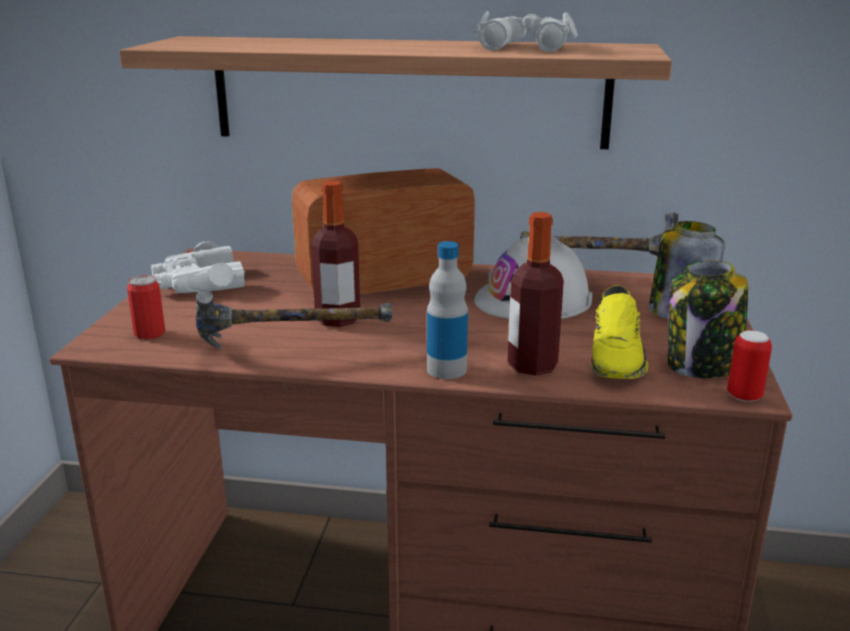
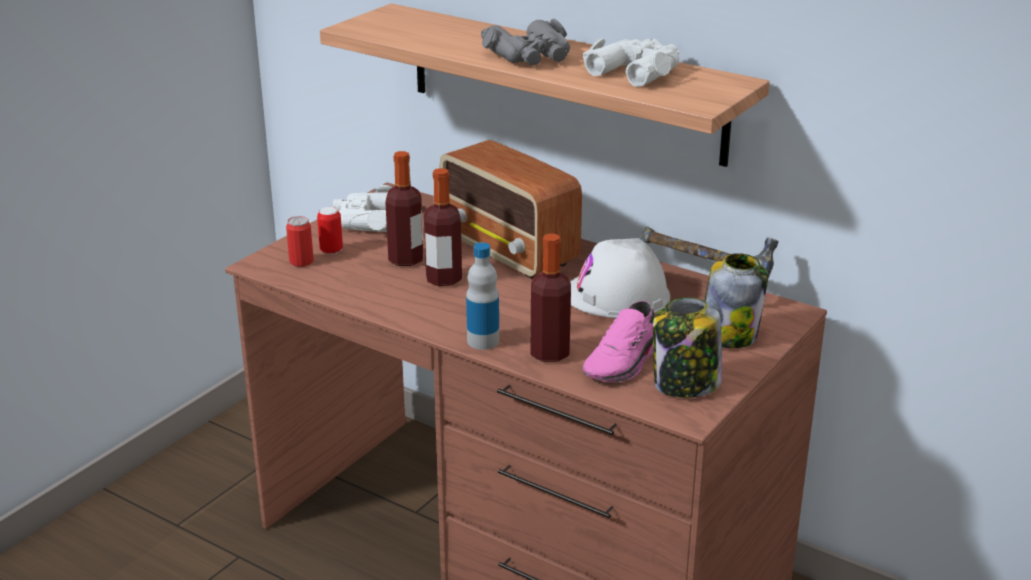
camera: 25 degrees right, 5 degrees up
hammer [196,290,392,350] -> none
radio [292,168,475,294] -> radio turned 135 degrees counterclockwise [440,140,582,279]
yellow shoe [591,285,649,379] -> pink shoe [583,301,655,382]
can [727,330,772,402] -> can moved to [317,207,343,254]
none -> bottle [385,151,423,266]
none -> grey binoculars [481,19,570,65]

